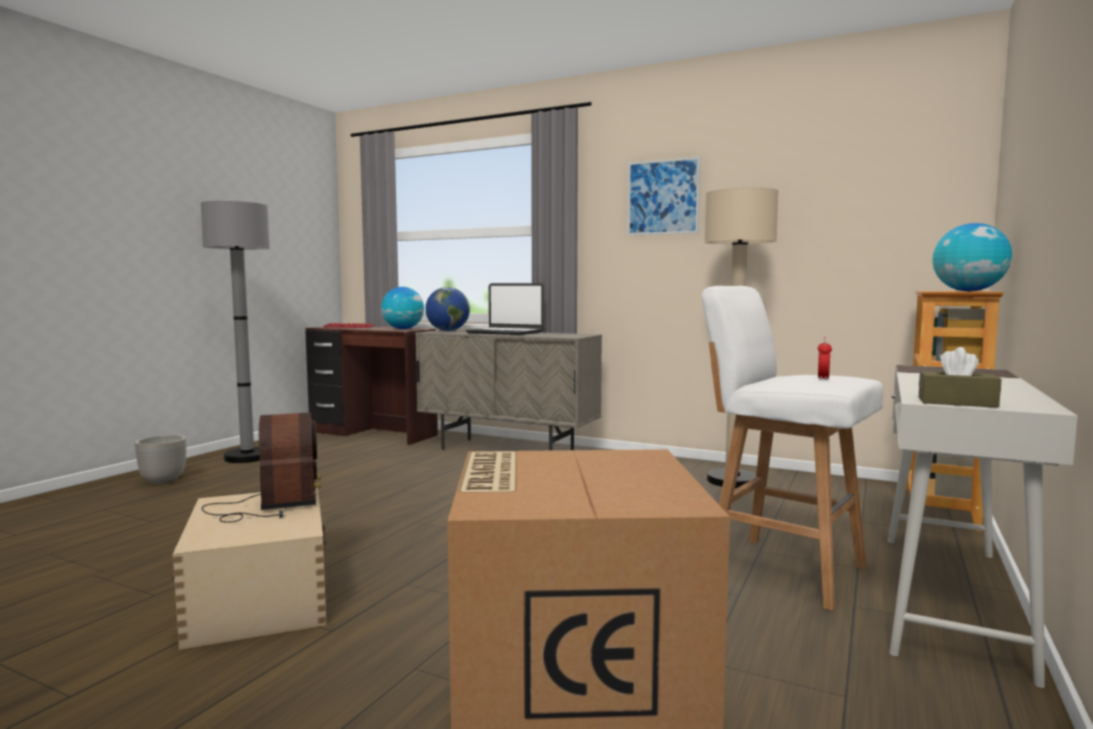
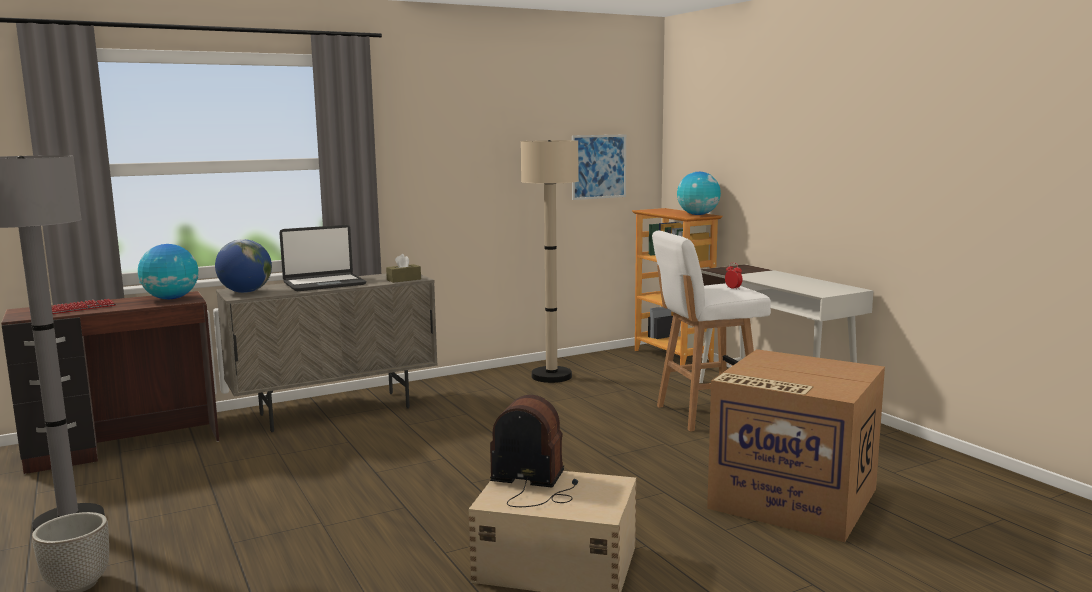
camera: 55 degrees left, 5 degrees up
picture [627,156,700,236] -> picture moved to [572,134,626,200]
brown tissue box [918,347,1001,408] -> brown tissue box moved to [386,254,421,283]

